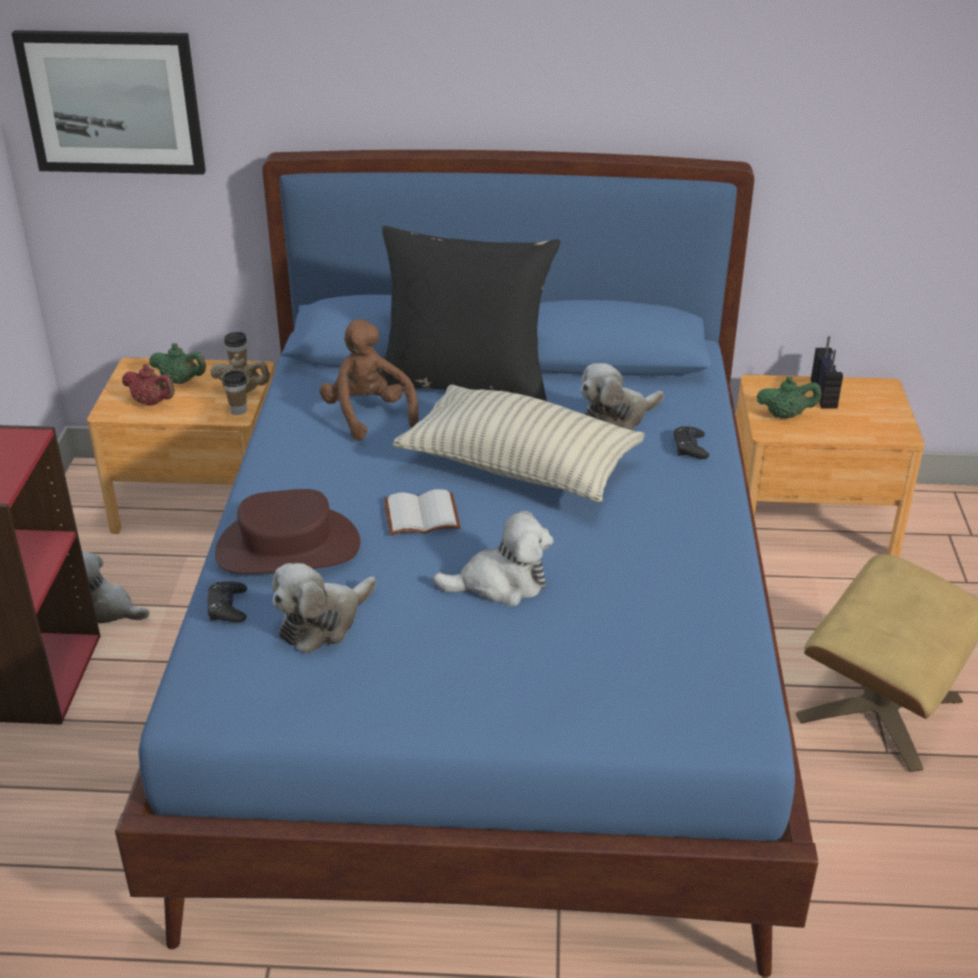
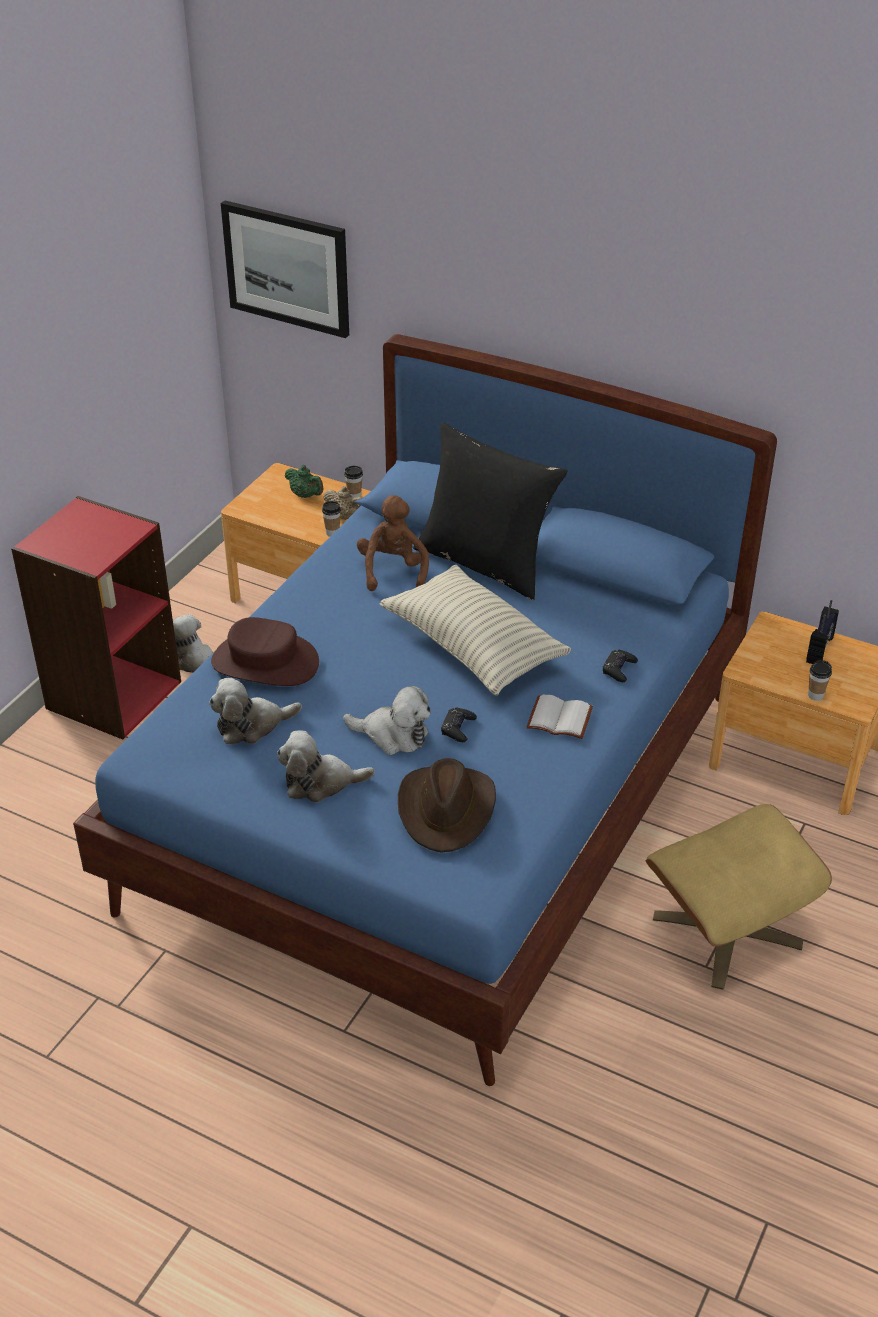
camera: 25 degrees right, 5 degrees up
red teapot [122,364,175,406] -> none
black game controller [207,581,247,623] -> black game controller moved to [441,707,477,742]
white book [384,489,461,535] -> white book moved to [526,695,593,739]
plush toy [580,363,664,430] -> plush toy moved to [277,730,375,803]
green teapot [757,377,821,419] -> none
none -> brown hat [398,758,496,853]
none -> cup [808,660,832,701]

